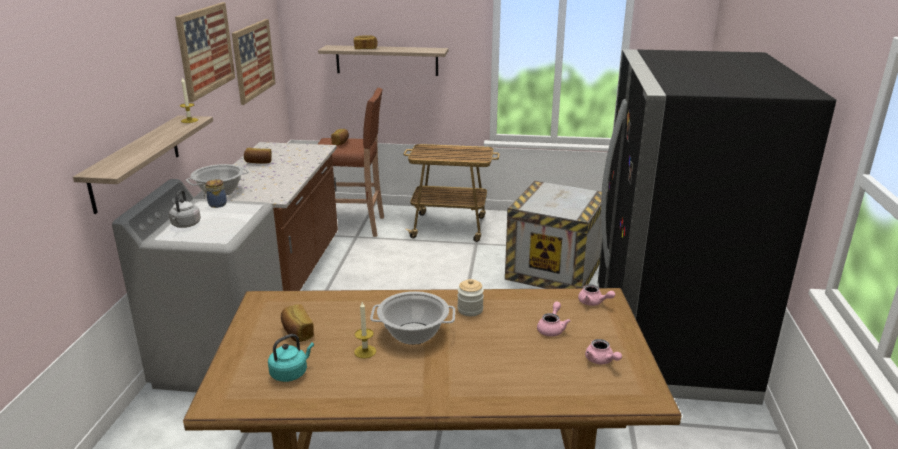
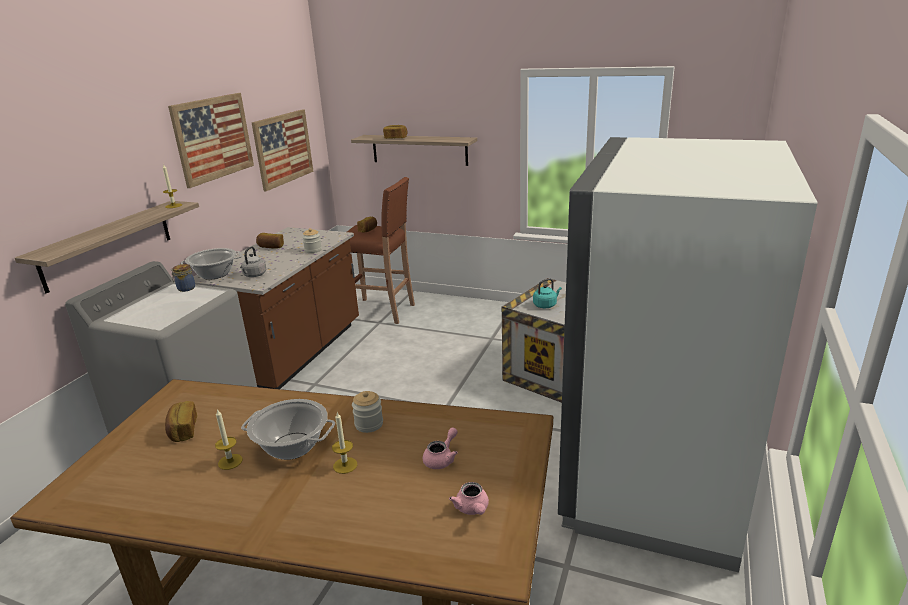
camera: 15 degrees right, 0 degrees up
grey kettle [169,190,201,228] -> grey kettle moved to [240,246,266,277]
turquoise kettle [268,334,314,382] -> turquoise kettle moved to [533,278,562,308]
cart [404,144,500,242] -> none
pink teapot [578,284,615,306] -> none
black fridge [598,49,836,405] -> white fridge [558,137,817,572]
none -> jar [302,228,322,253]
none -> candle [332,412,357,474]

